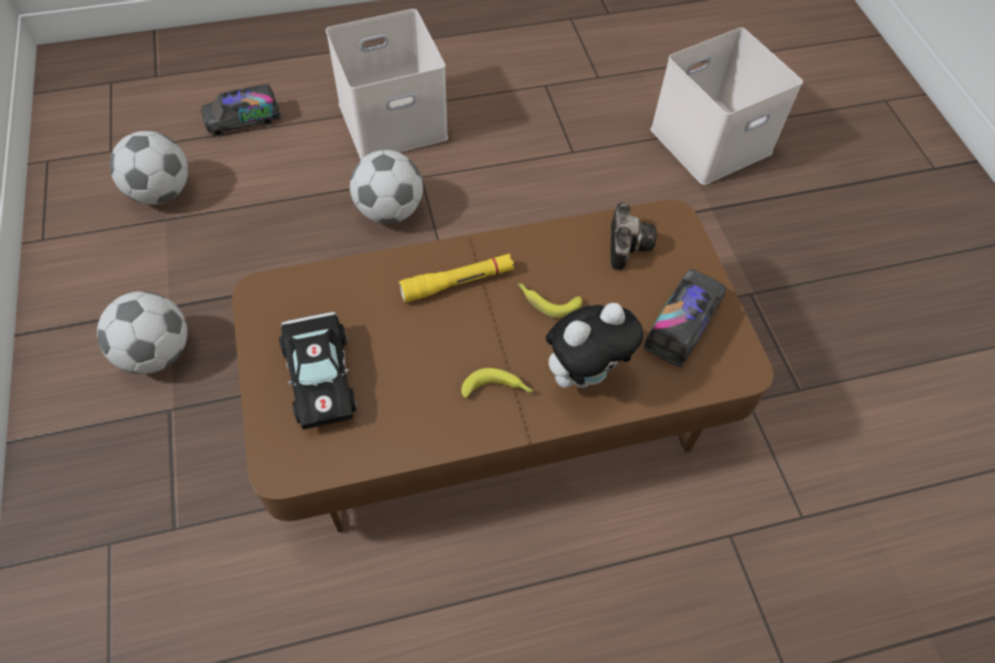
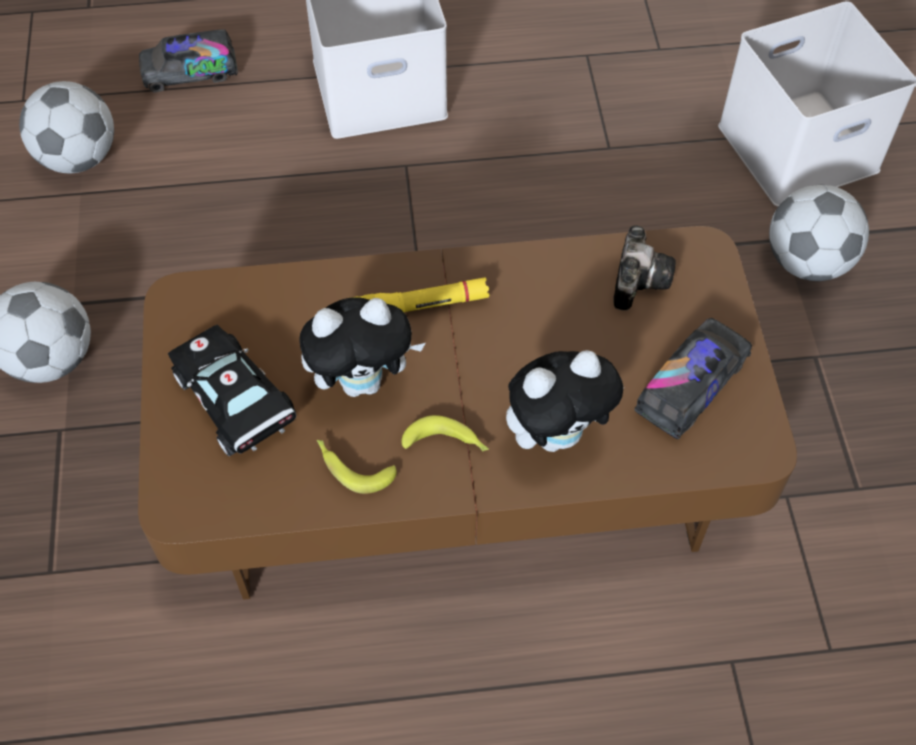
camera: 10 degrees right, 0 degrees up
black toy car [279,312,357,429] -> black toy car turned 150 degrees clockwise [168,325,296,456]
football [350,150,423,224] -> football moved to [769,185,869,281]
banana [518,283,582,318] -> banana moved to [317,440,397,494]
none -> plush toy [300,297,425,397]

